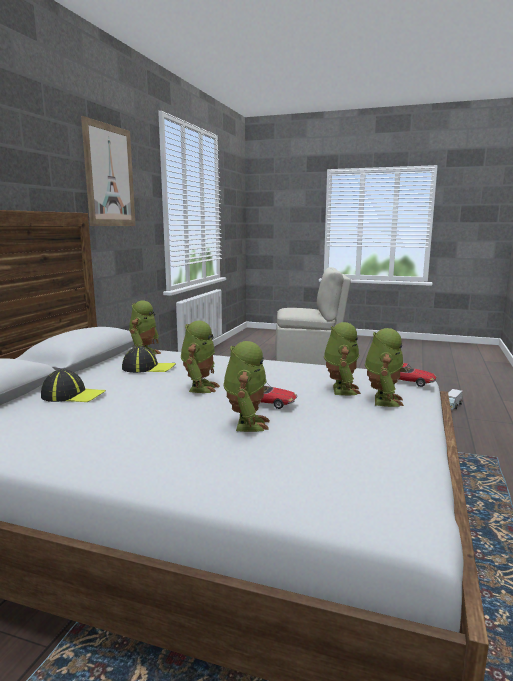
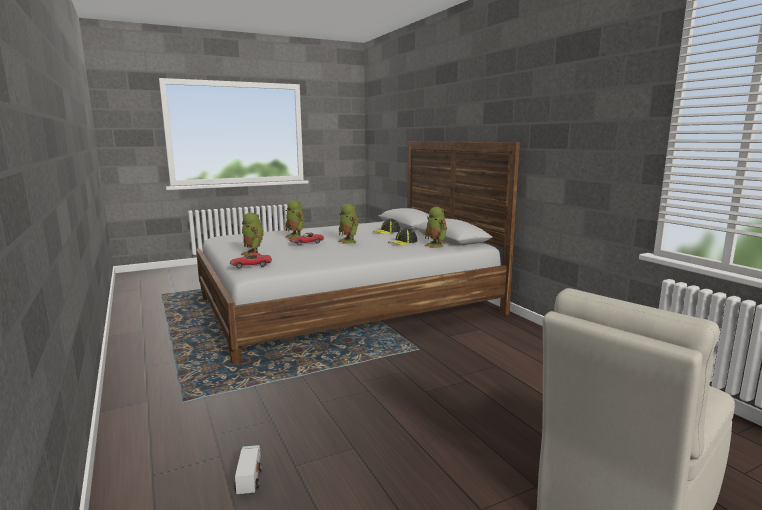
camera: 135 degrees right, 0 degrees up
picture [81,116,136,226] -> none
toy robot [324,322,361,395] -> none

